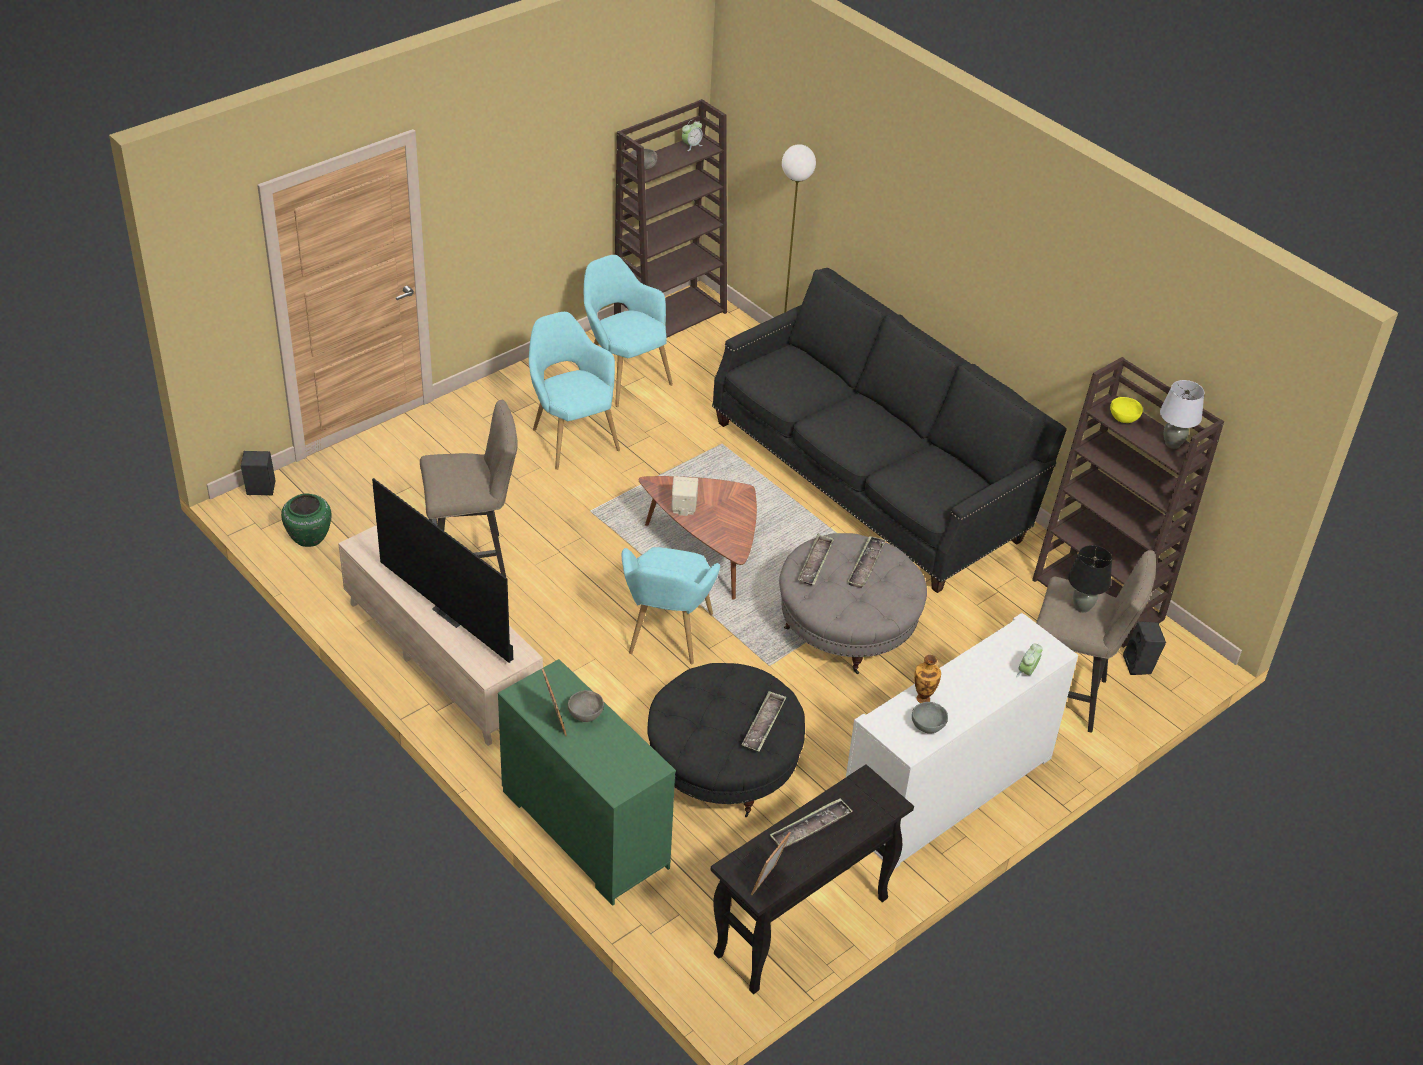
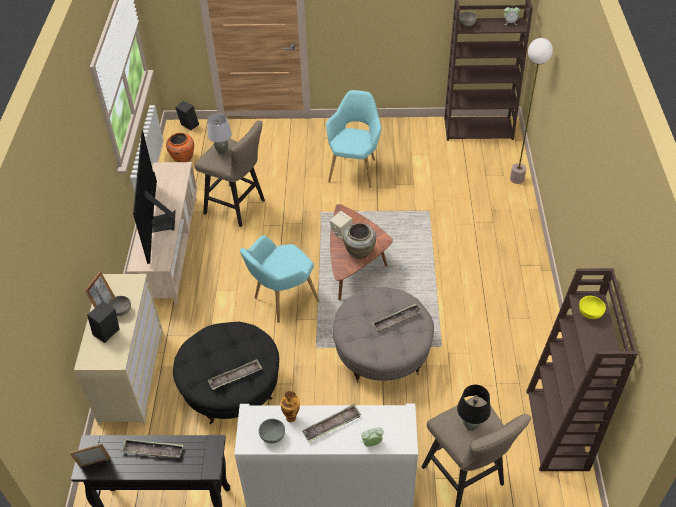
camera: 45 degrees right, 5 degrees up
green vase [281,494,332,547] -> orange vase [166,133,194,162]
green dresser [498,659,676,906] -> beige dresser [74,274,163,425]
turquoise armchair [584,255,673,407] -> none
black sofa [712,268,1067,593] -> none
tray [798,534,834,586] -> tray moved to [302,404,361,442]
black speaker [1123,622,1166,675] -> black speaker moved to [87,301,120,343]
grey table lamp [1160,380,1204,449] -> grey table lamp moved to [207,114,232,154]
none -> beige vase [343,223,376,259]

